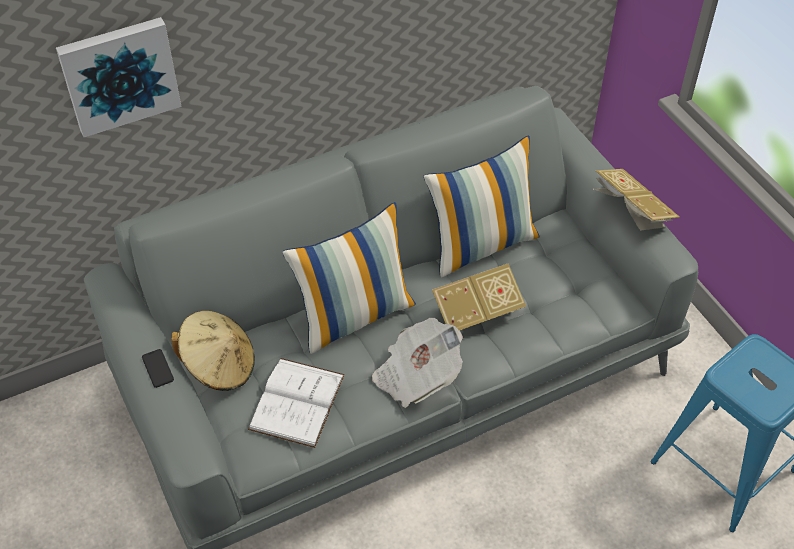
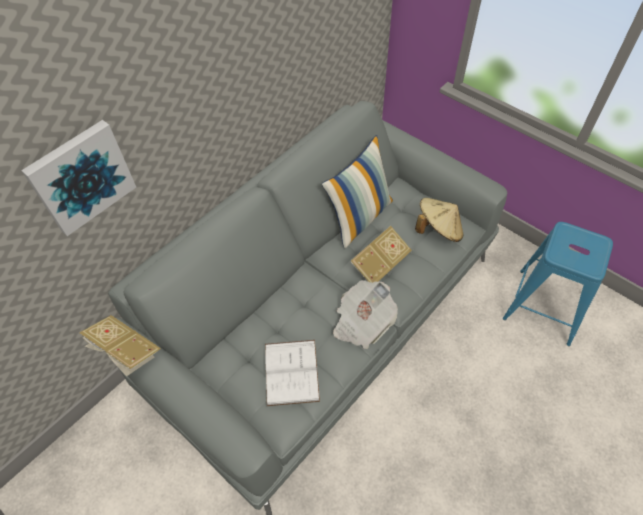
camera: 20 degrees left, 5 degrees up
phone [142,349,174,388] -> none
beige hat [171,311,255,391] -> beige hat moved to [415,198,463,242]
pillow [282,202,416,354] -> none
book [594,169,680,231] -> book moved to [79,315,161,376]

